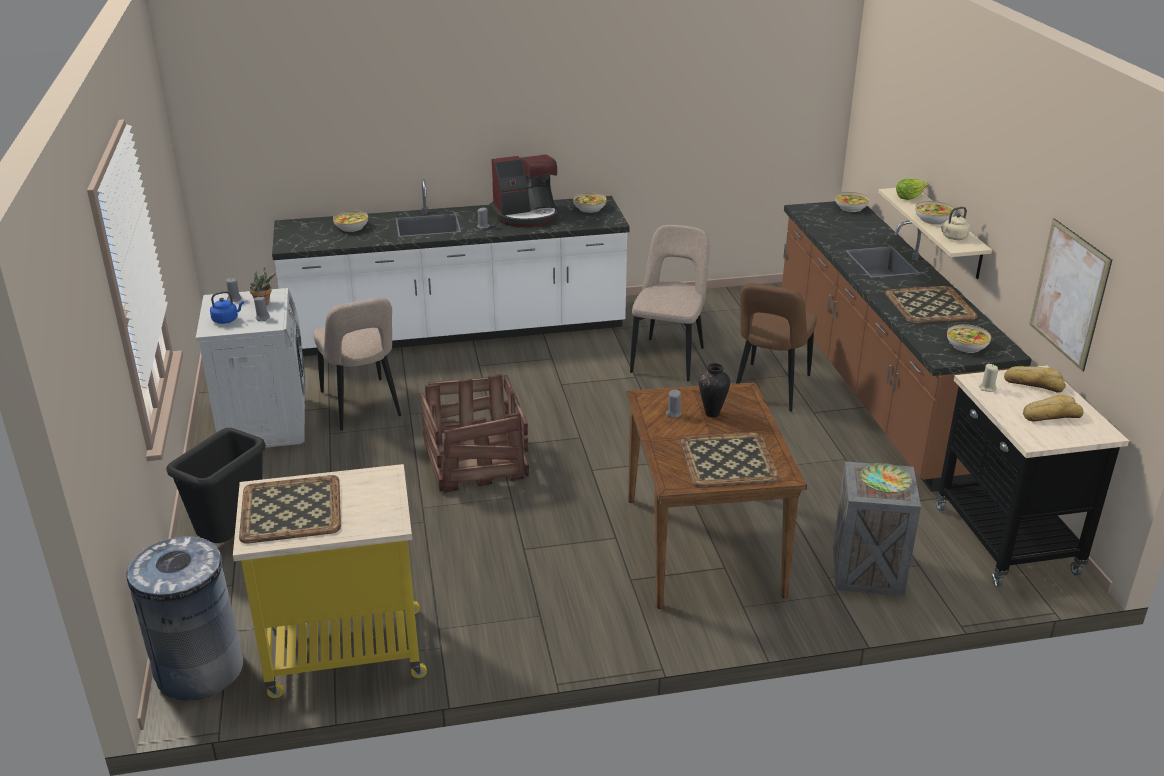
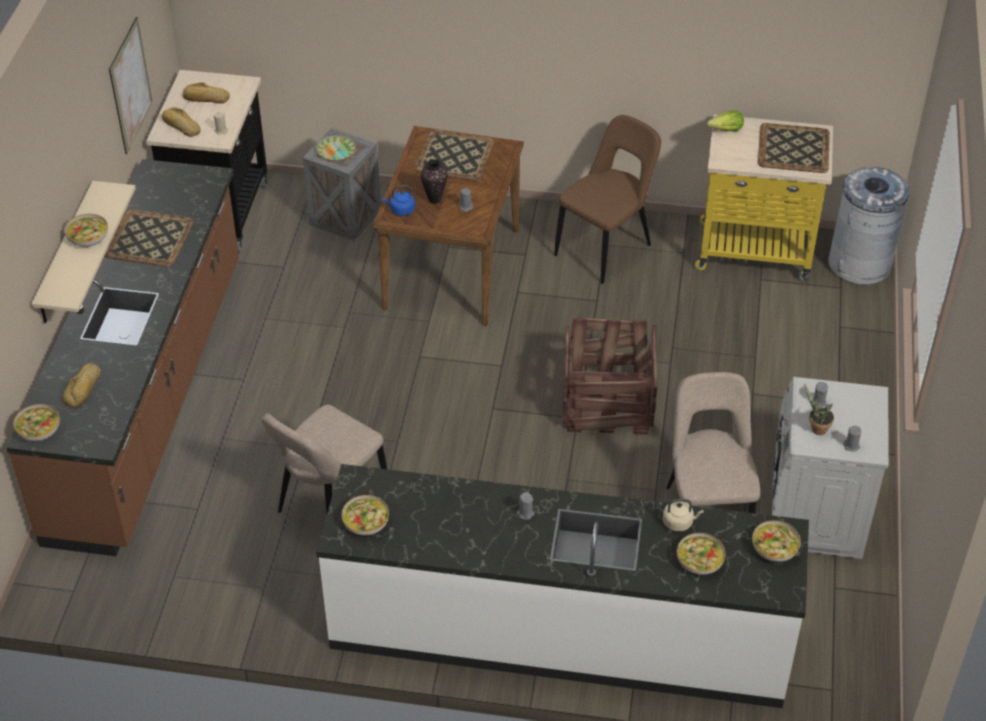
camera: 160 degrees left, 15 degrees up
black trash can [166,428,266,543] -> none
blue kettle [210,291,244,324] -> blue kettle moved to [382,185,415,216]
coffee machine [490,155,559,227] -> none
brown chair [736,283,817,412] -> brown chair moved to [554,115,661,284]
lettuce [896,178,928,200] -> lettuce moved to [707,110,744,131]
beige kettle [939,207,970,240] -> beige kettle moved to [663,499,704,532]
bowl [947,324,991,353] -> bowl moved to [752,520,801,562]
none -> bread [62,363,101,408]

